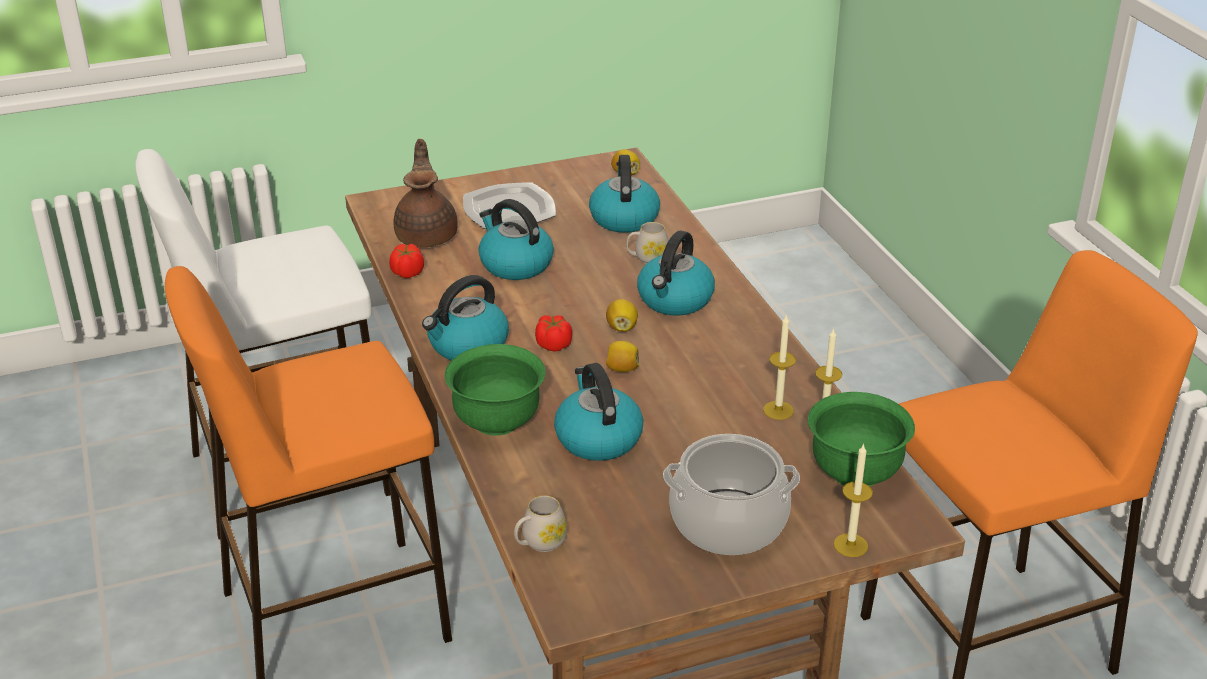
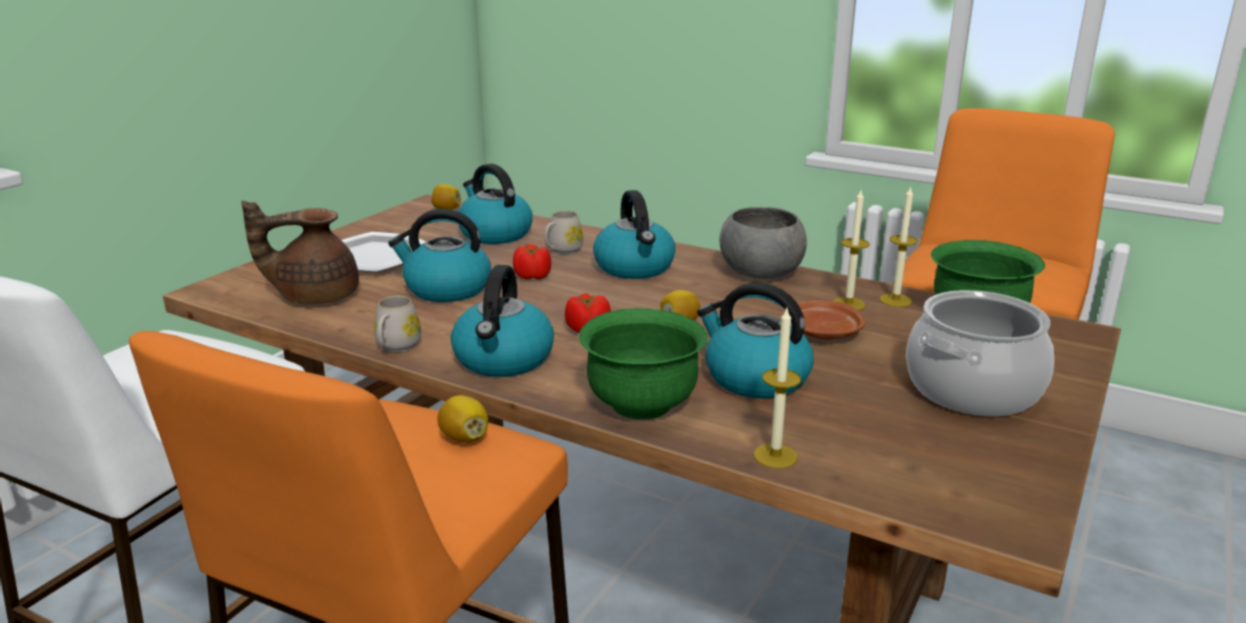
camera: 40 degrees left, 10 degrees down
tomato [389,244,424,278] -> tomato moved to [513,244,551,280]
brown teapot [394,139,458,248] -> brown teapot turned 60 degrees counterclockwise [241,200,359,304]
white mug [514,496,567,552] -> white mug moved to [374,296,421,352]
lemon [606,299,638,332] -> lemon moved to [437,395,488,442]
candle [833,443,873,557] -> candle moved to [754,306,801,468]
none -> grey bowl [719,207,807,279]
none -> brown plate [783,300,866,340]

